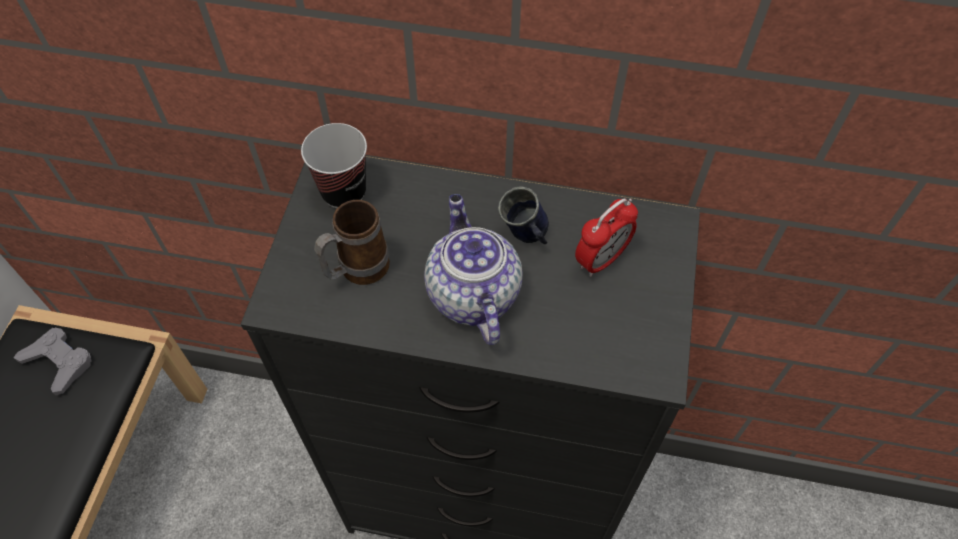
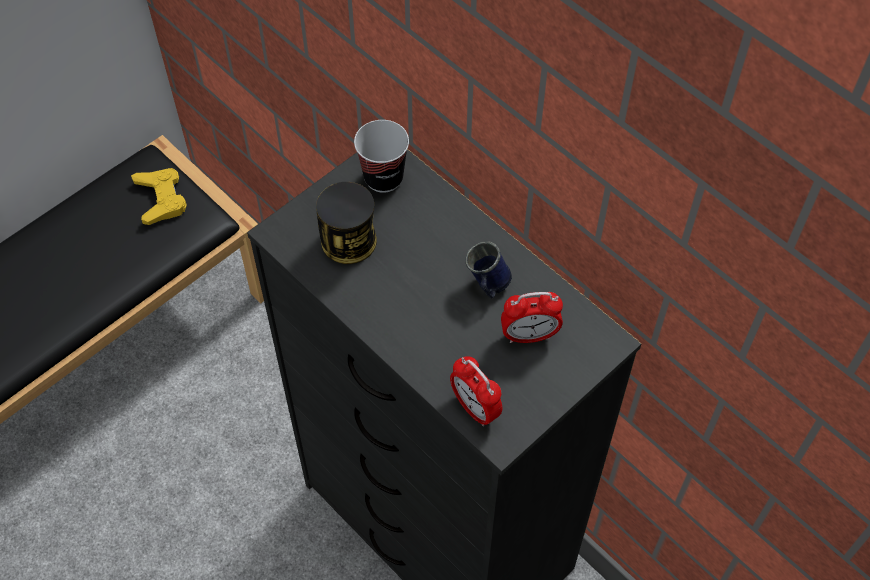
camera: 35 degrees right, 0 degrees up
grey game controller [13,328,92,395] -> yellow game controller [131,168,187,225]
mug [314,200,390,285] -> can [316,182,377,264]
teapot [424,194,523,345] -> none
none -> alarm clock [450,356,502,426]

